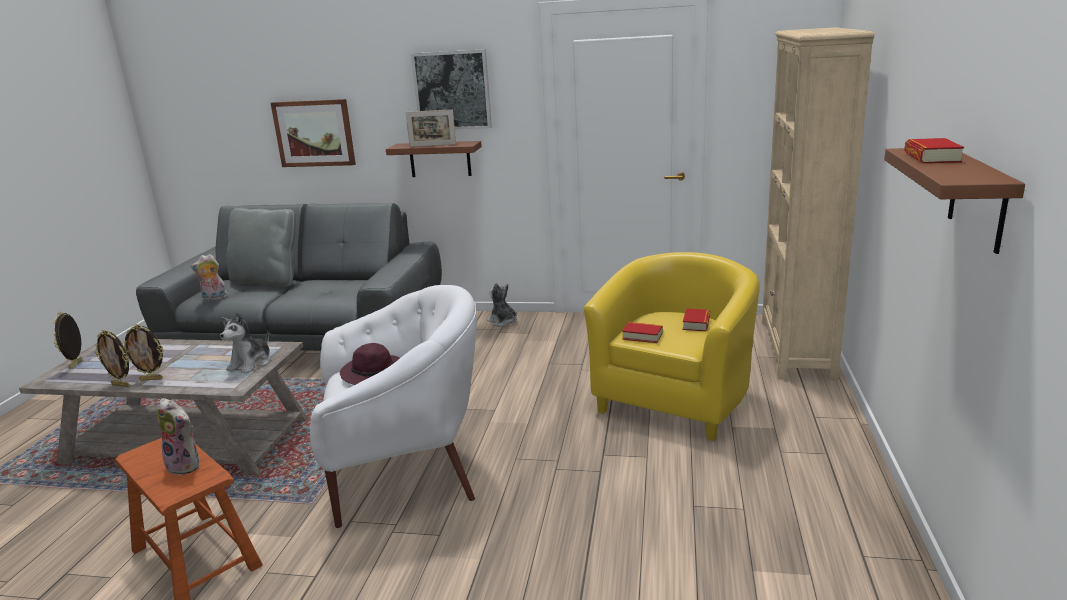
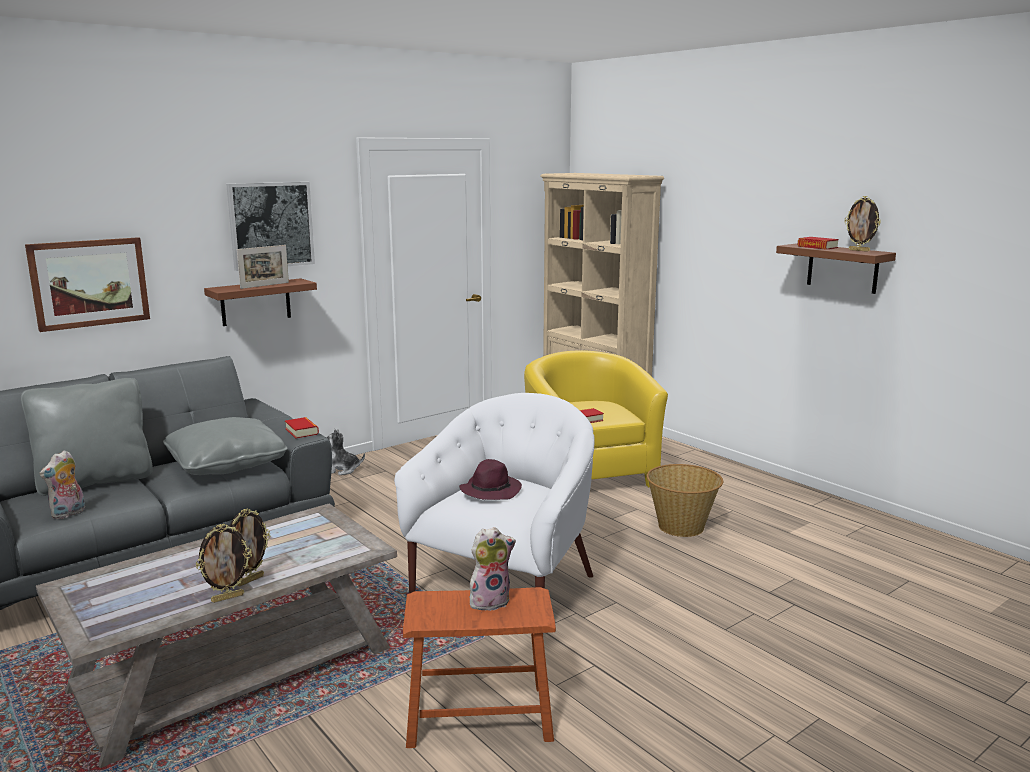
camera: 50 degrees left, 5 degrees down
picture frame [54,312,83,369] -> picture frame moved to [845,196,881,252]
plush toy [220,312,271,374] -> none
book [683,308,710,331] -> book moved to [285,417,319,439]
none -> grey pillow [163,417,288,475]
none -> basket [647,464,723,537]

